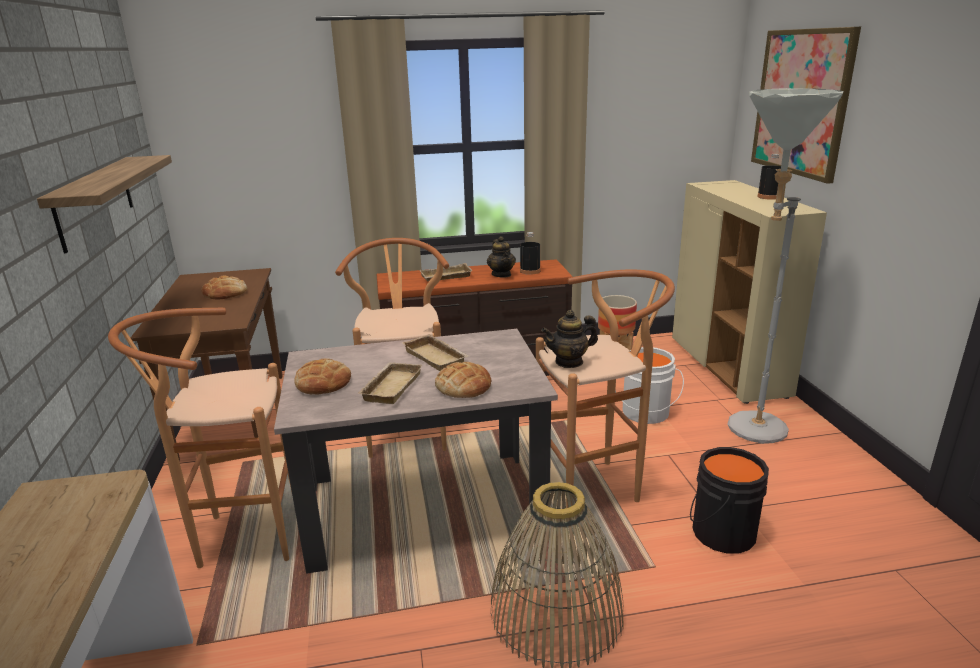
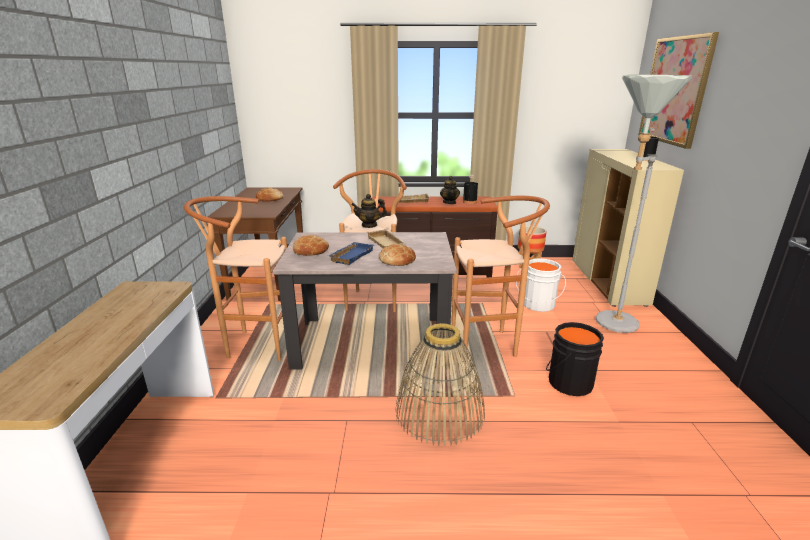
camera: 10 degrees right, 0 degrees up
shelf [37,155,172,253] -> none
beige tray [357,362,422,404] -> blue tray [329,242,374,265]
teapot [541,310,598,368] -> teapot moved to [351,194,387,228]

